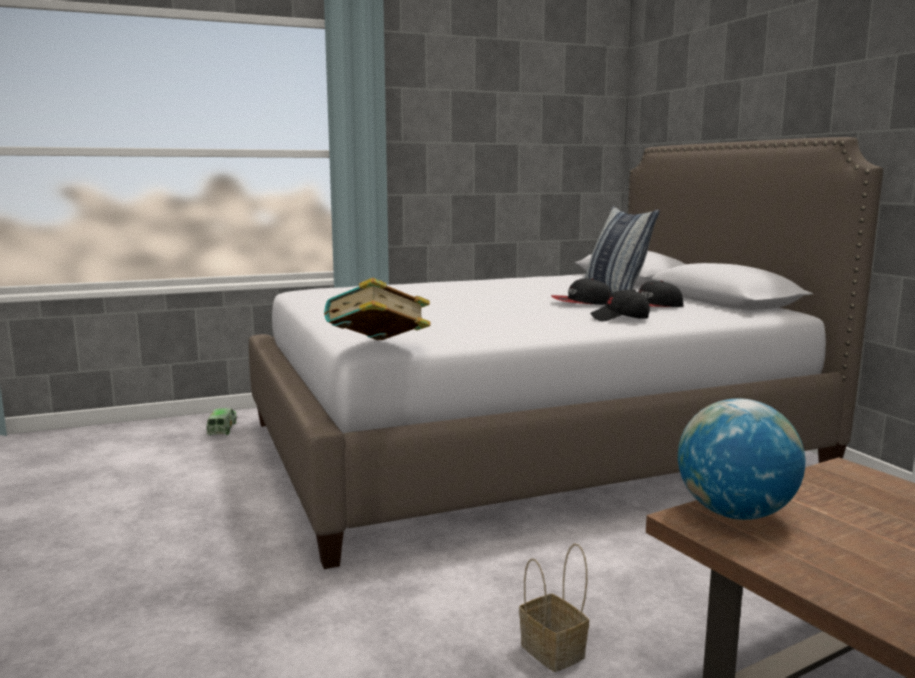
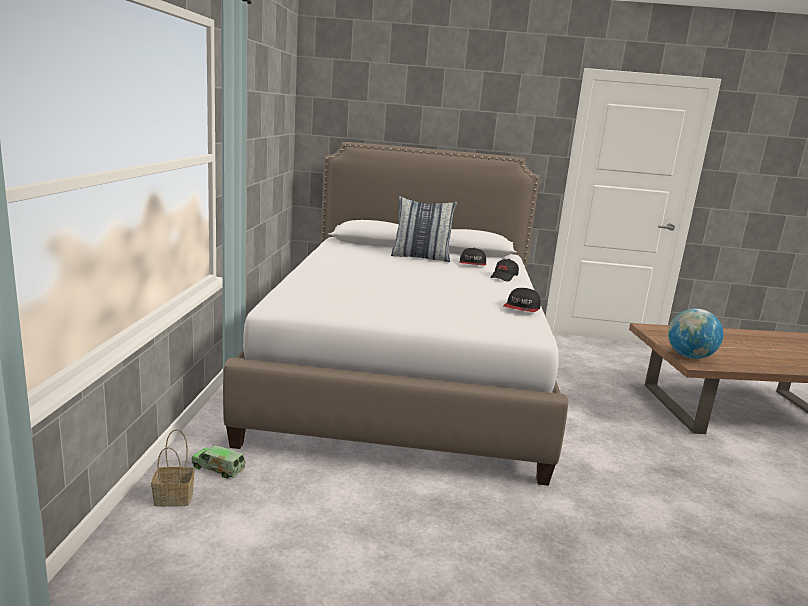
camera: 65 degrees left, 5 degrees up
book [324,278,431,340] -> none
basket [519,543,589,672] -> basket moved to [151,429,195,507]
cap [551,278,612,305] -> cap moved to [503,288,541,312]

